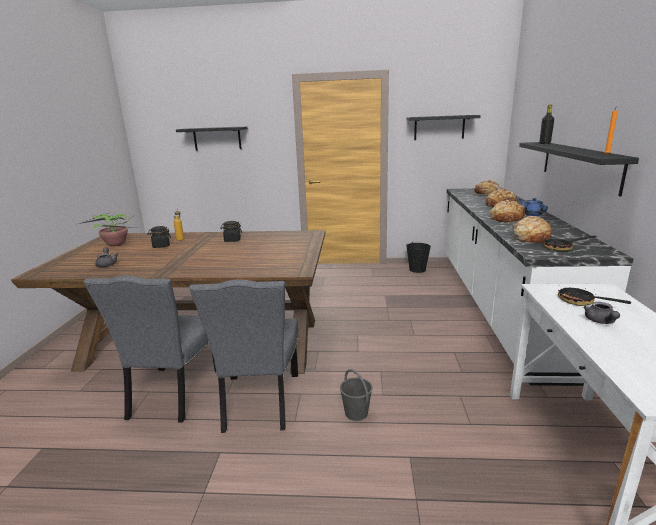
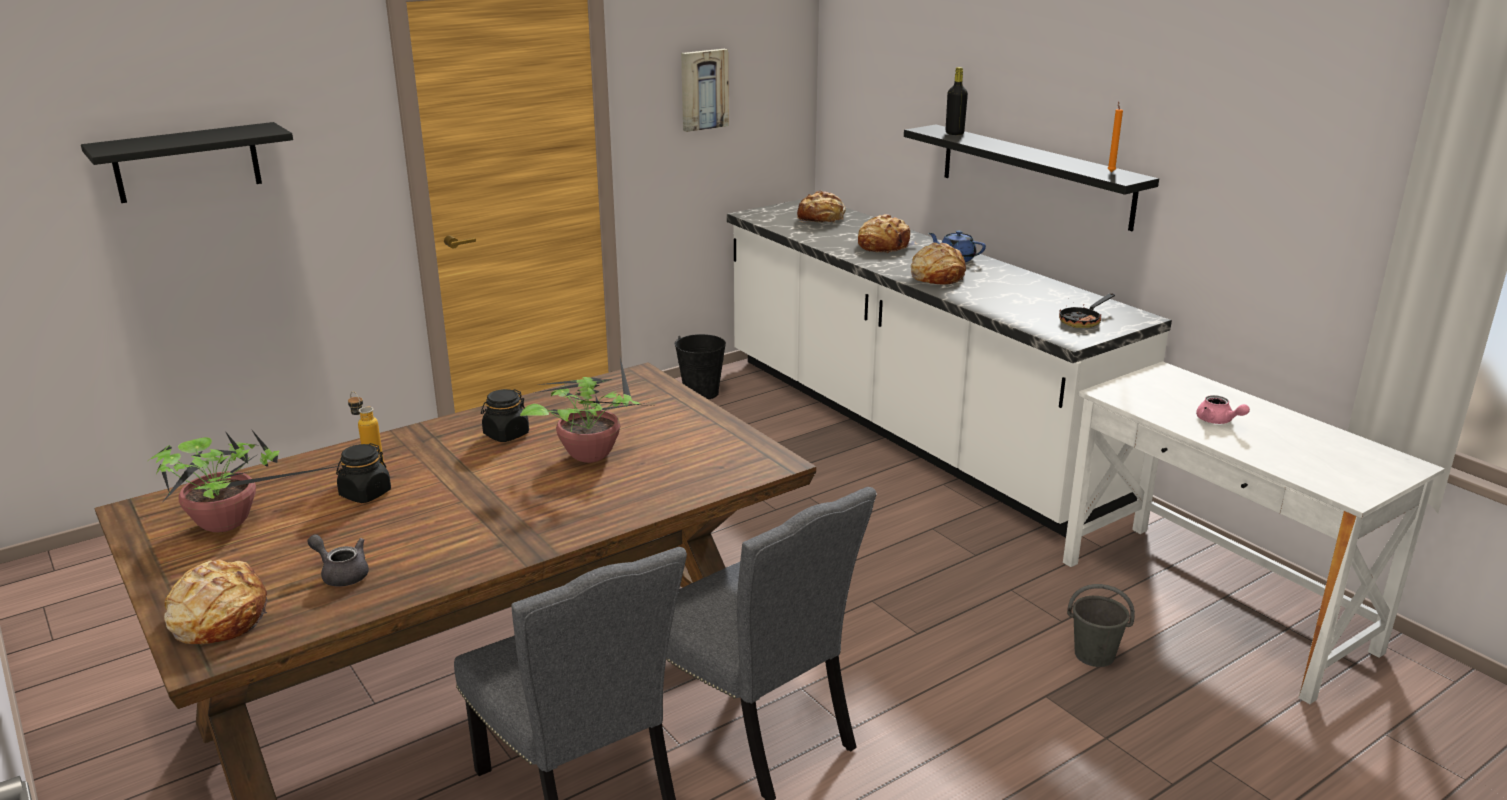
camera: 40 degrees left, 5 degrees up
grey bucket [340,369,372,421] -> grey bucket moved to [1067,584,1135,667]
black shelf [406,115,481,140] -> picture [681,49,729,132]
bread [513,216,552,243] -> bread moved to [164,559,267,644]
frying pan [558,284,631,306] -> none
grey teapot [583,302,620,324] -> pink teapot [1196,395,1250,424]
none -> potted plant [520,358,650,463]

